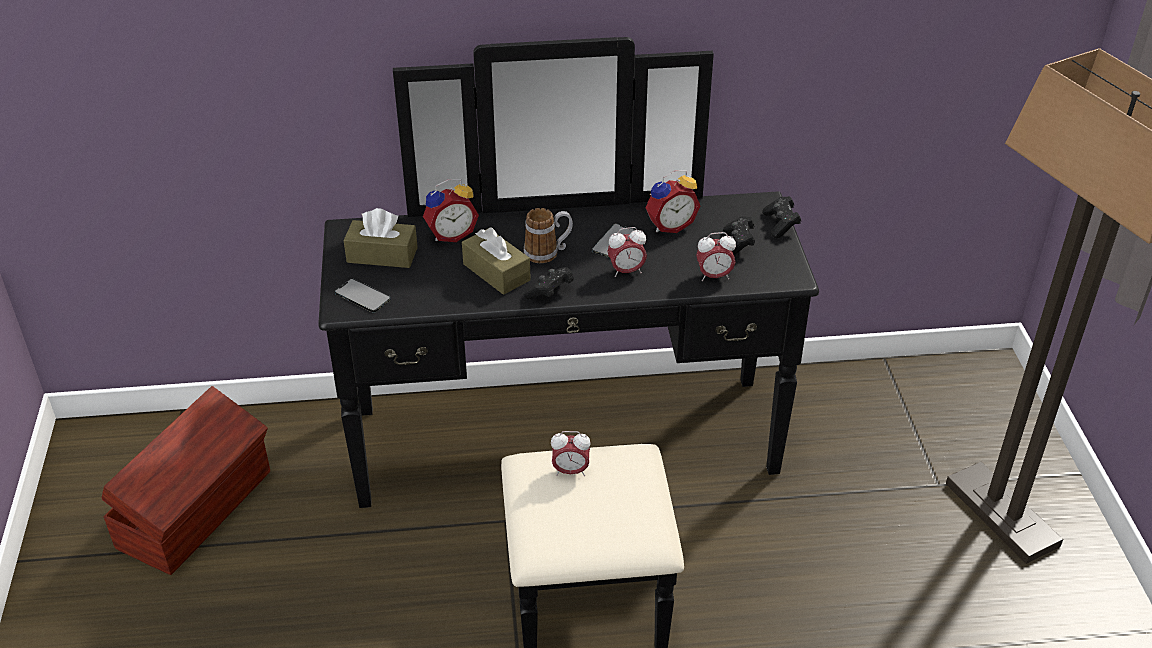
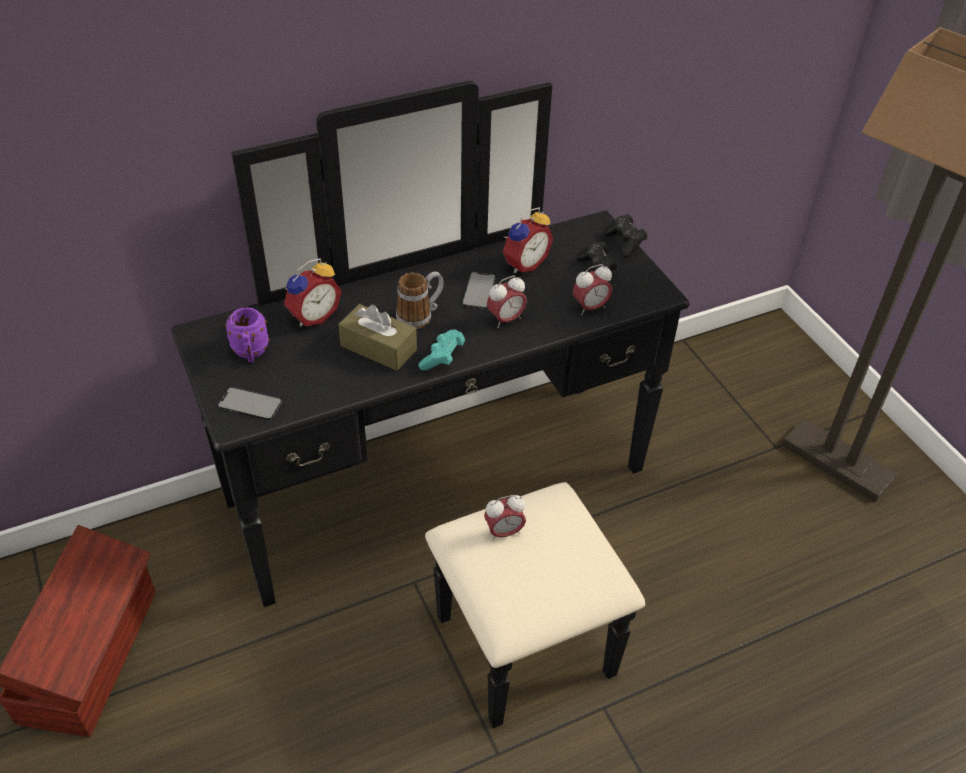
camera: 20 degrees left, 5 degrees up
brown tissue box [344,208,418,268] -> purple mug [225,307,269,362]
black game controller [524,267,574,299] -> turquoise game controller [418,329,465,370]

